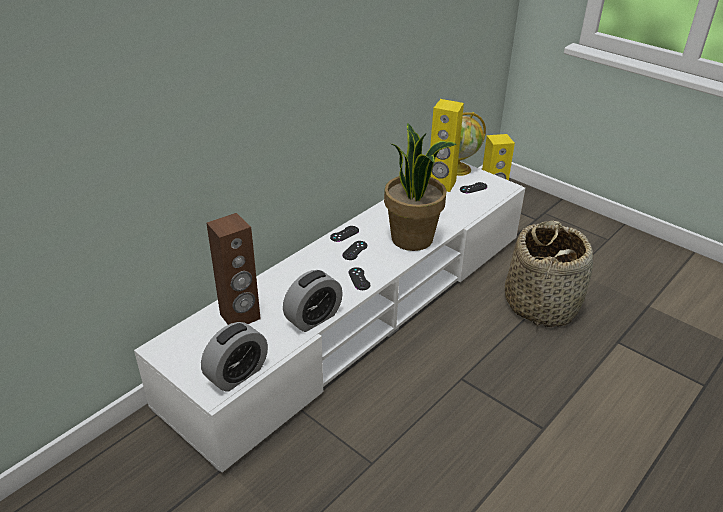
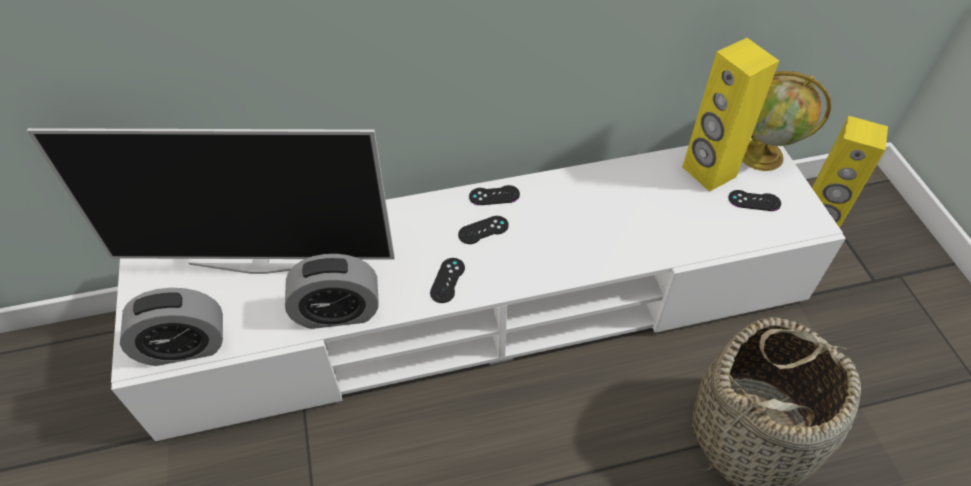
camera: 35 degrees right, 15 degrees up
brown speaker [206,213,261,325] -> television [27,128,395,274]
potted plant [384,123,457,251] -> none

